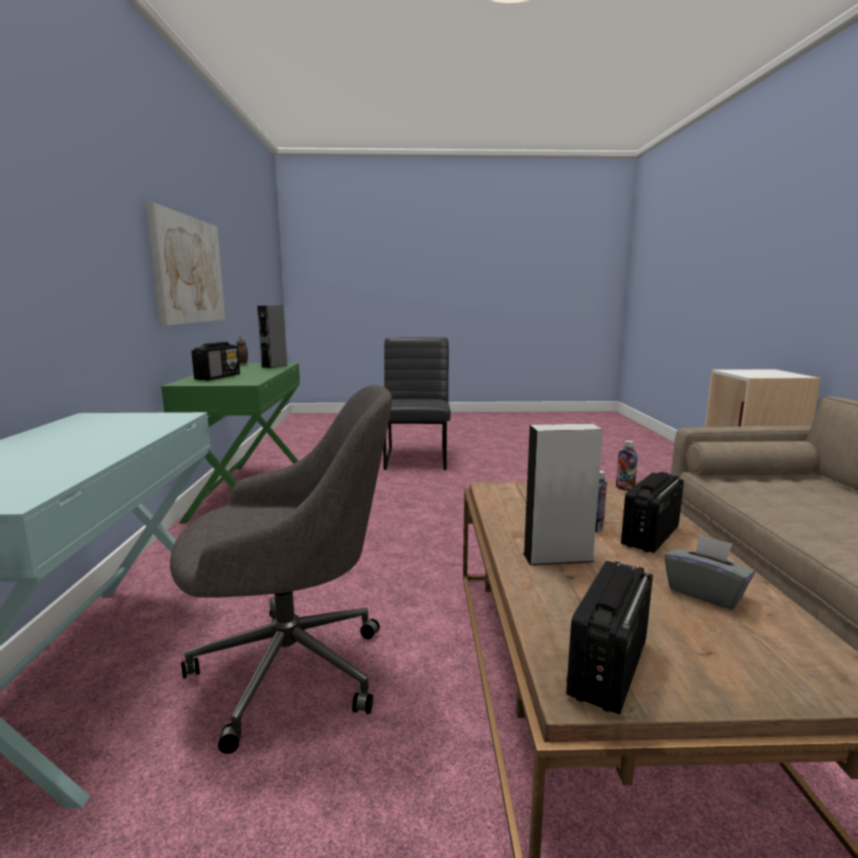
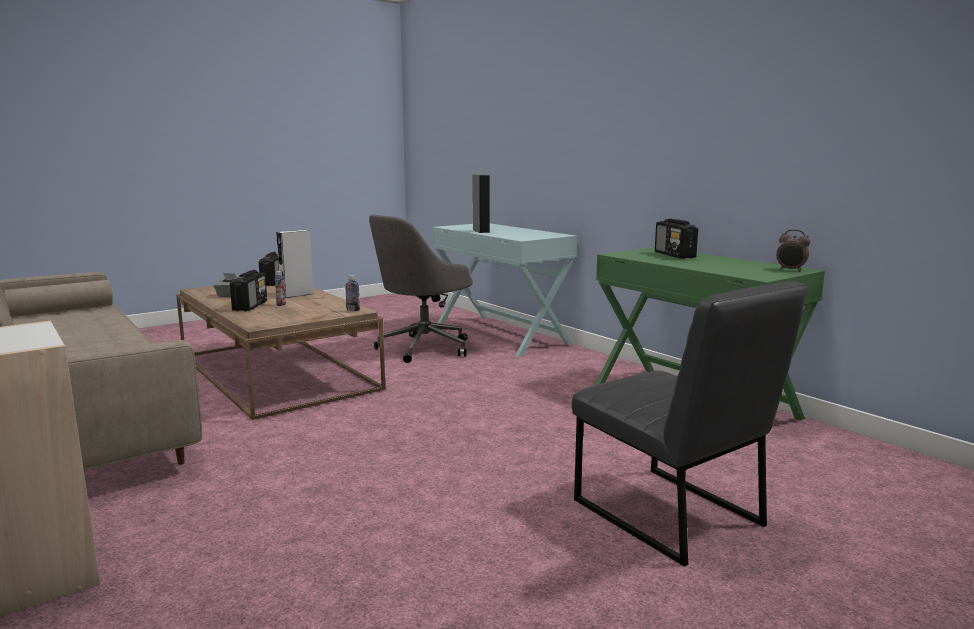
camera: 145 degrees right, 0 degrees up
picture [146,202,225,325] -> none
grey speaker [257,306,287,368] -> grey speaker moved to [473,174,490,233]
bottle [616,440,638,491] -> bottle moved to [345,275,360,311]

